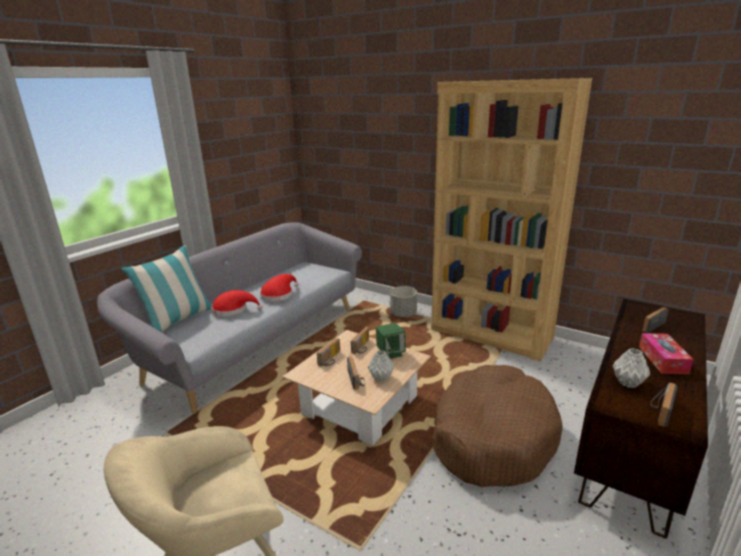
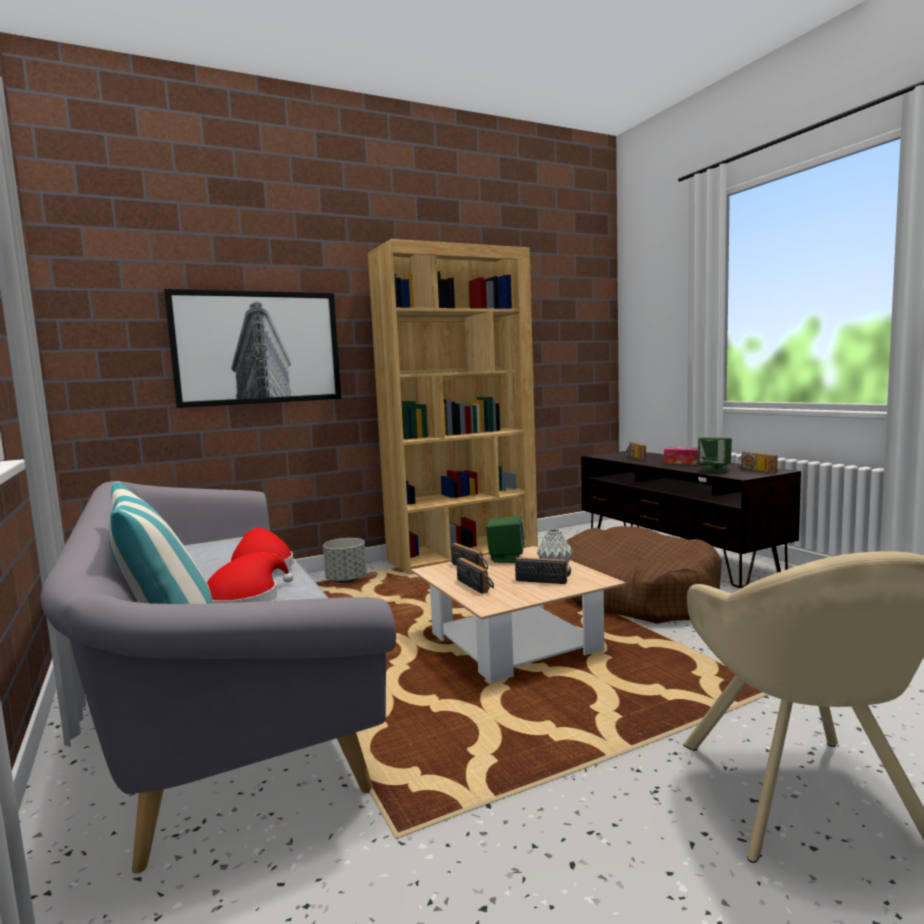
camera: 60 degrees left, 15 degrees down
grey vase [613,348,650,388] -> green speaker [698,437,732,473]
none -> picture [164,289,341,408]

